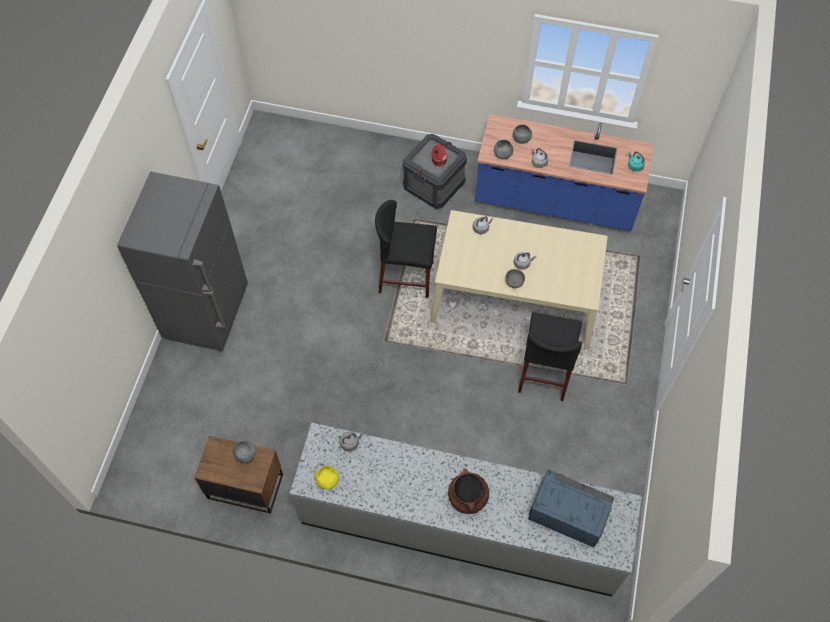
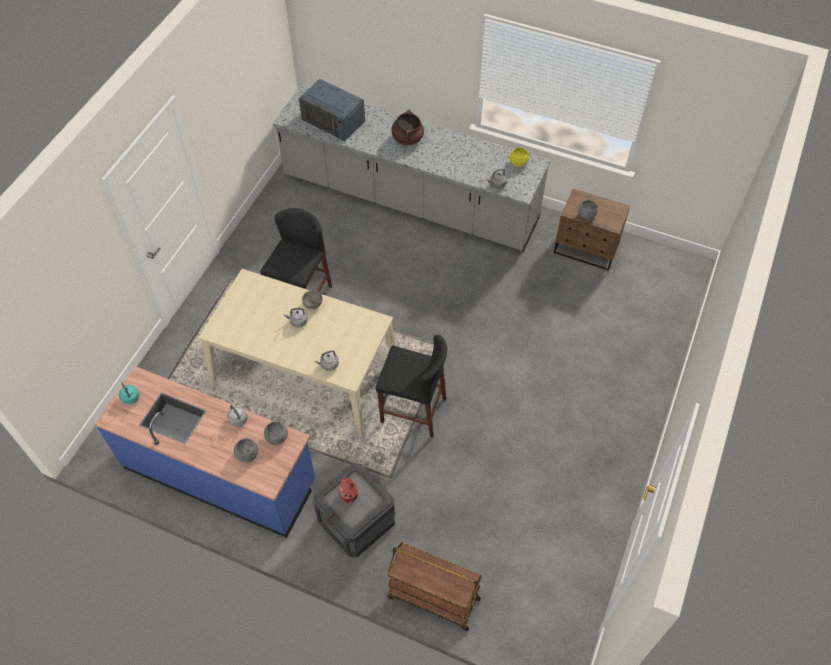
camera: 170 degrees left, 5 degrees down
grey fridge [117,172,248,351] -> none
none -> brown cart [386,542,482,631]

